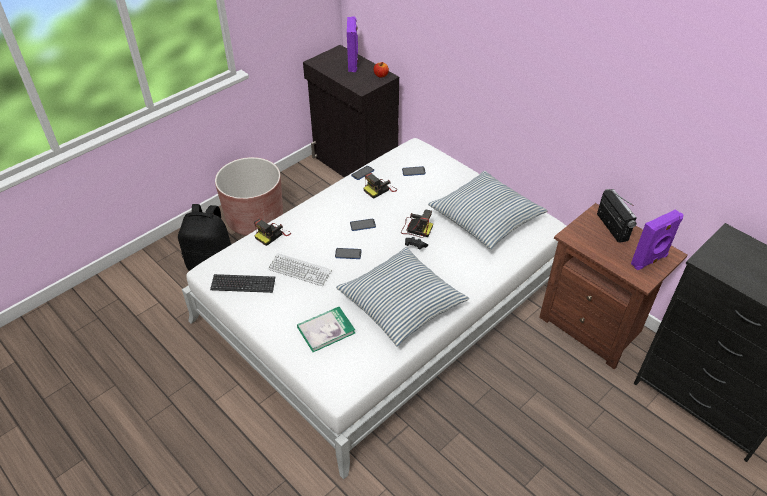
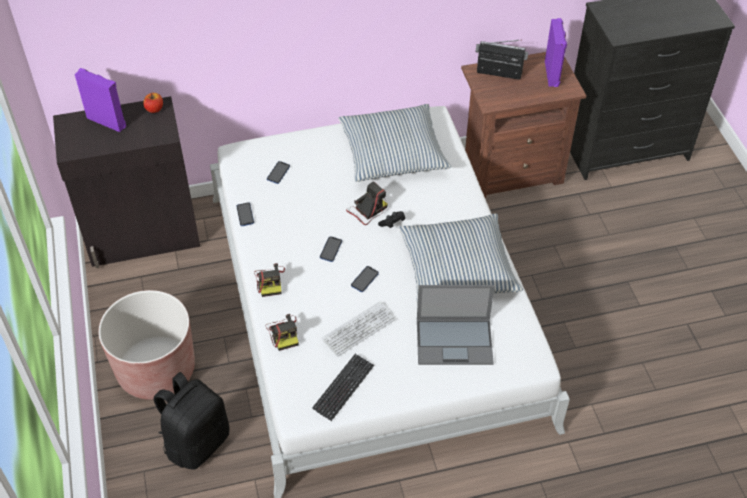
camera: 60 degrees left, 5 degrees up
book [297,307,355,352] -> laptop [417,285,495,365]
camera [364,173,397,199] -> camera moved to [254,263,285,297]

